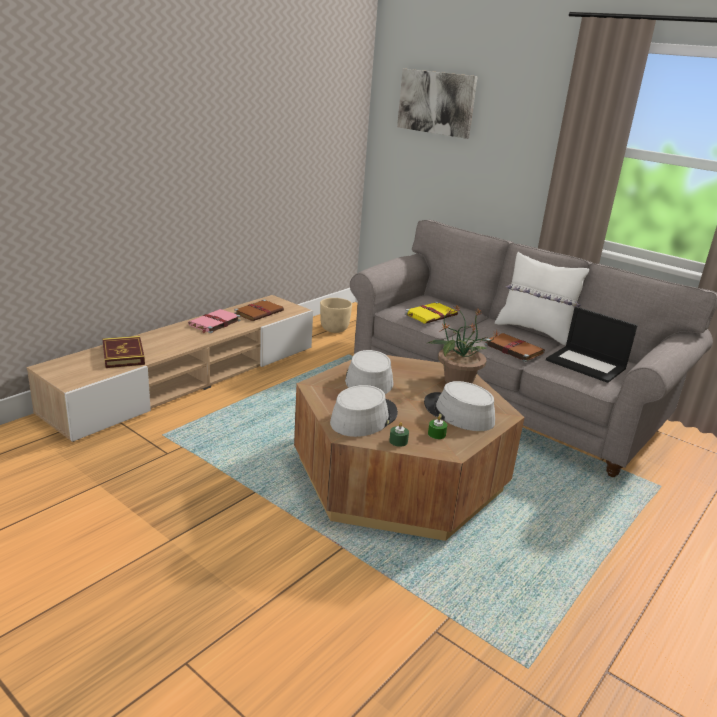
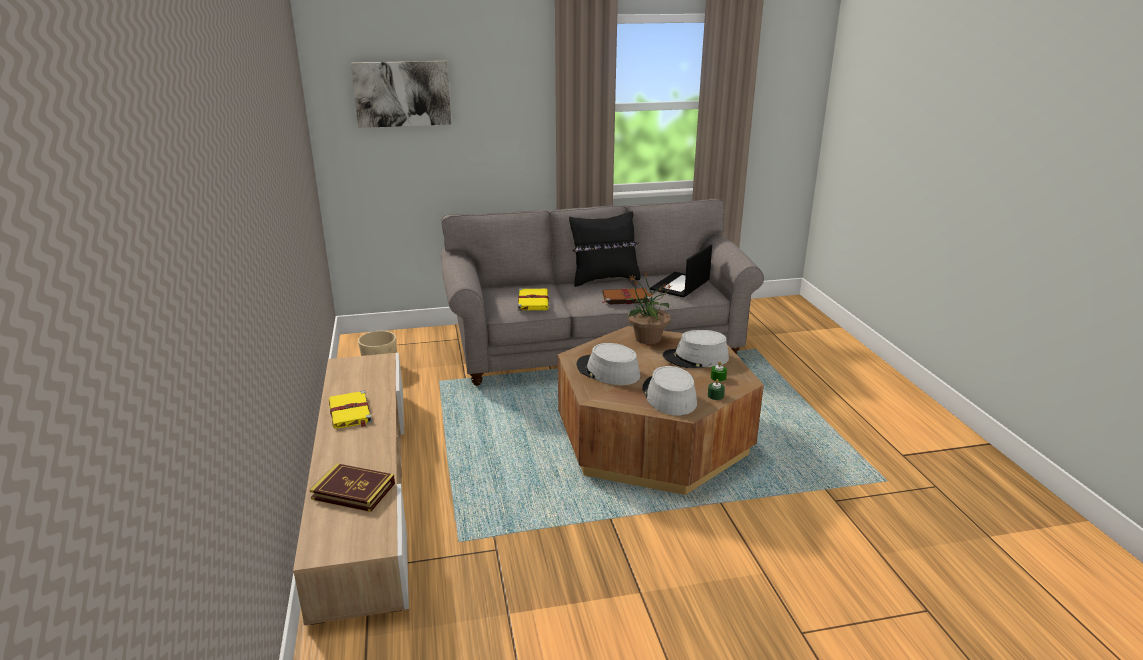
camera: 50 degrees left, 0 degrees up
pink book [188,309,241,333] -> yellow book [329,391,372,429]
brown book [234,299,284,321] -> none
white pillow [495,252,589,345] -> black pillow [569,211,641,287]
laptop [546,306,638,383] -> laptop turned 135 degrees clockwise [650,244,712,298]

